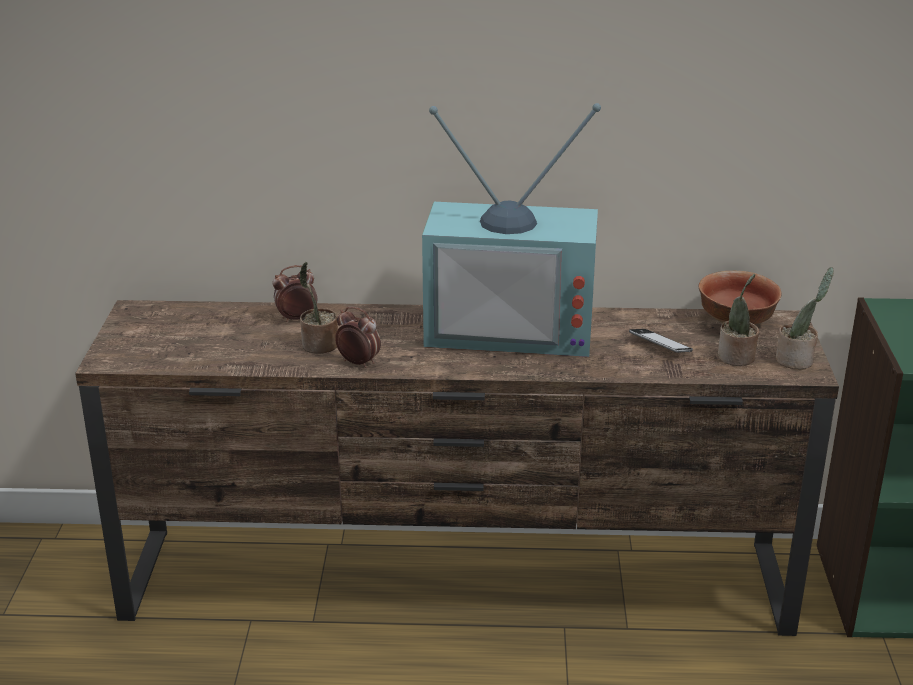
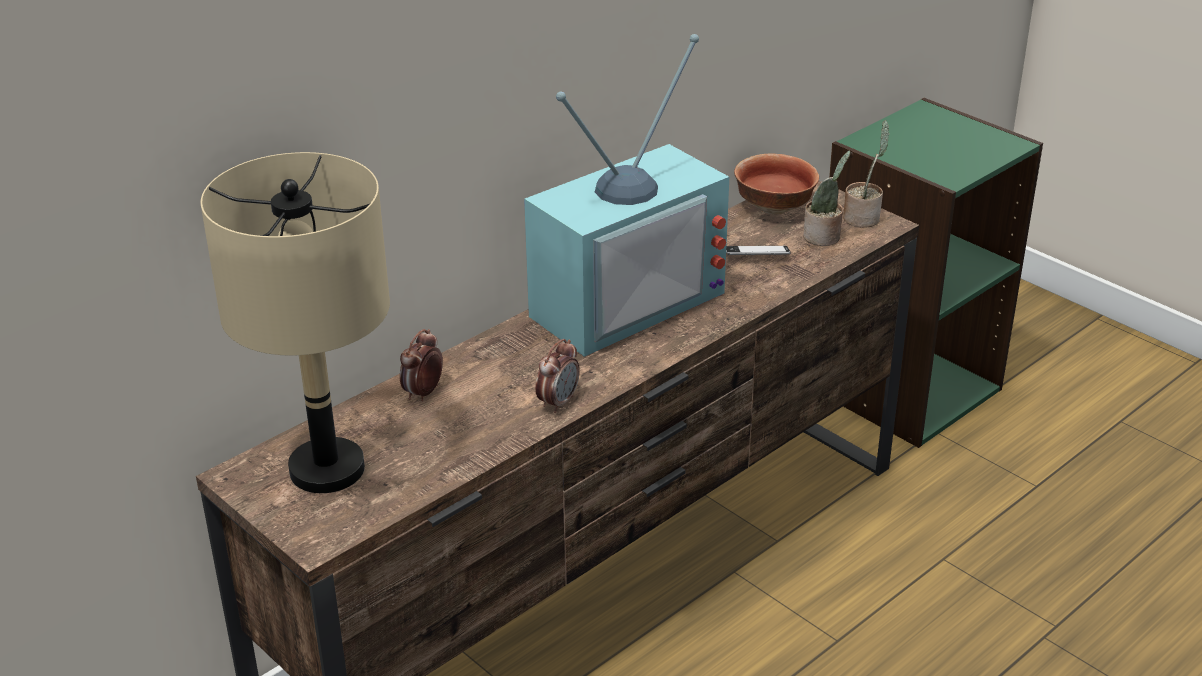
camera: 45 degrees left, 5 degrees up
potted plant [299,262,338,354] -> none
alarm clock [335,307,381,368] -> alarm clock turned 135 degrees clockwise [535,339,580,413]
none -> beige table lamp [201,152,390,493]

